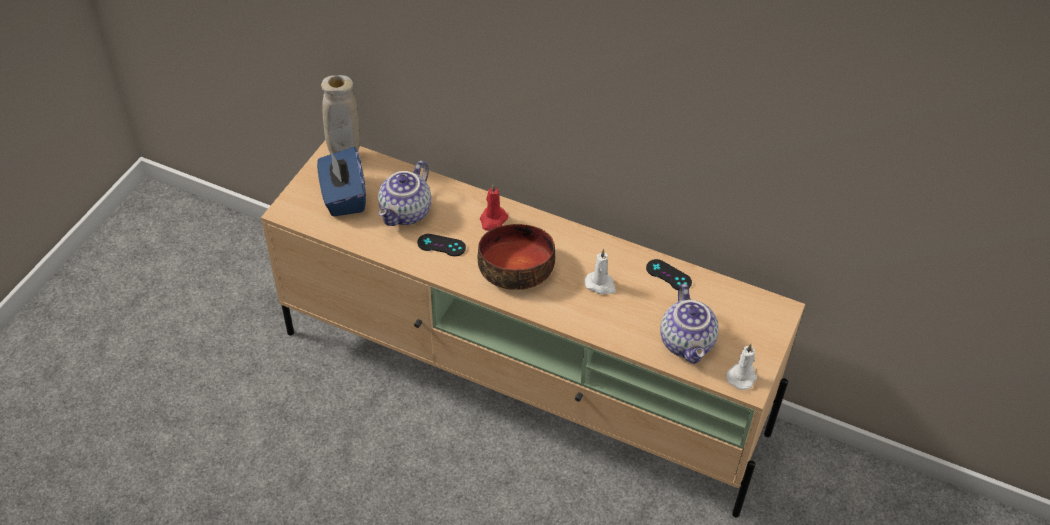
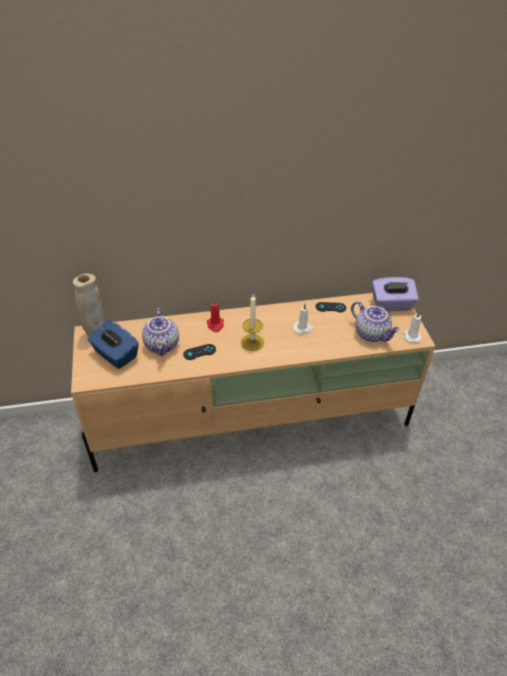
camera: 35 degrees left, 5 degrees down
bowl [478,224,555,290] -> candle [241,295,264,351]
none -> purple tissue box [372,277,419,311]

